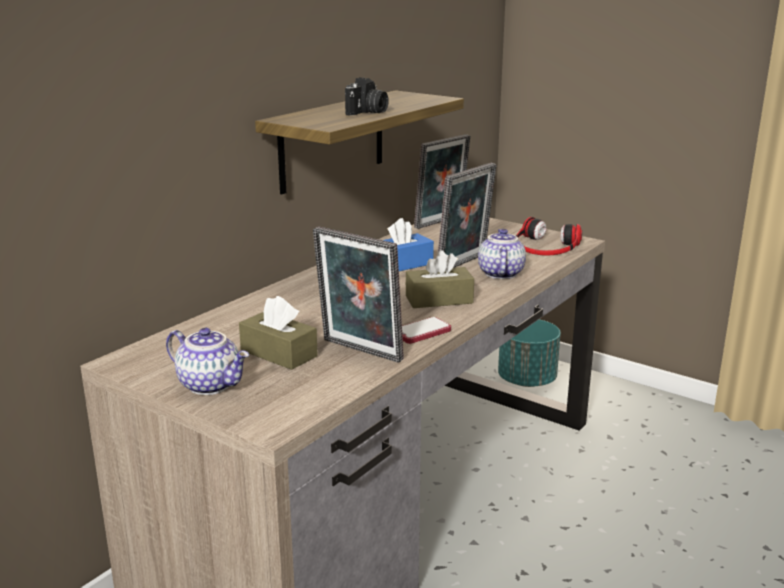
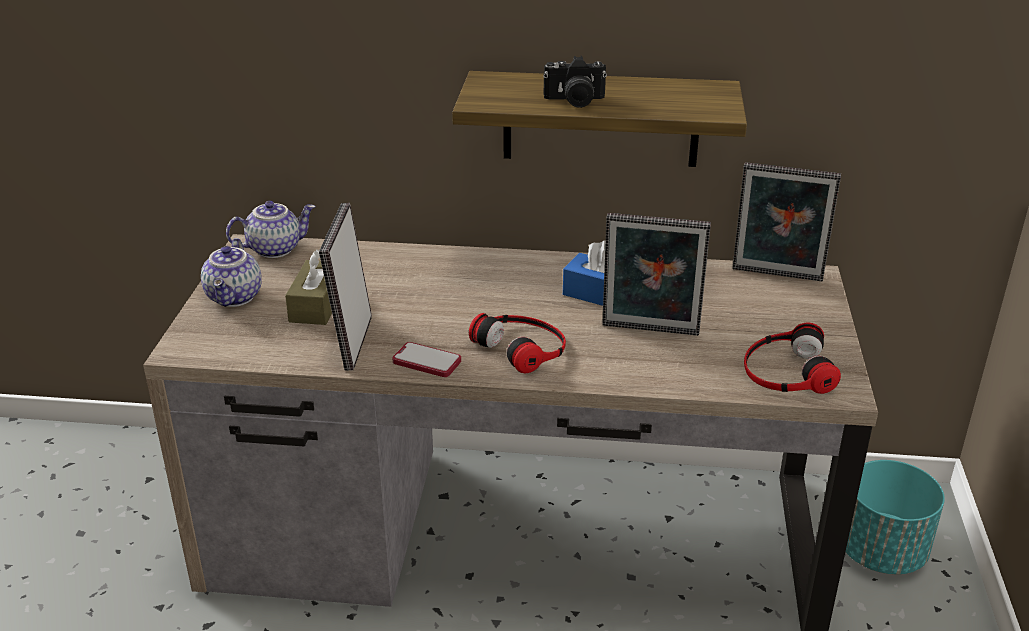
camera: 60 degrees right, 10 degrees up
brown tissue box [406,250,474,308] -> headphones [469,313,566,373]
teapot [478,229,526,279] -> teapot moved to [226,201,316,258]

